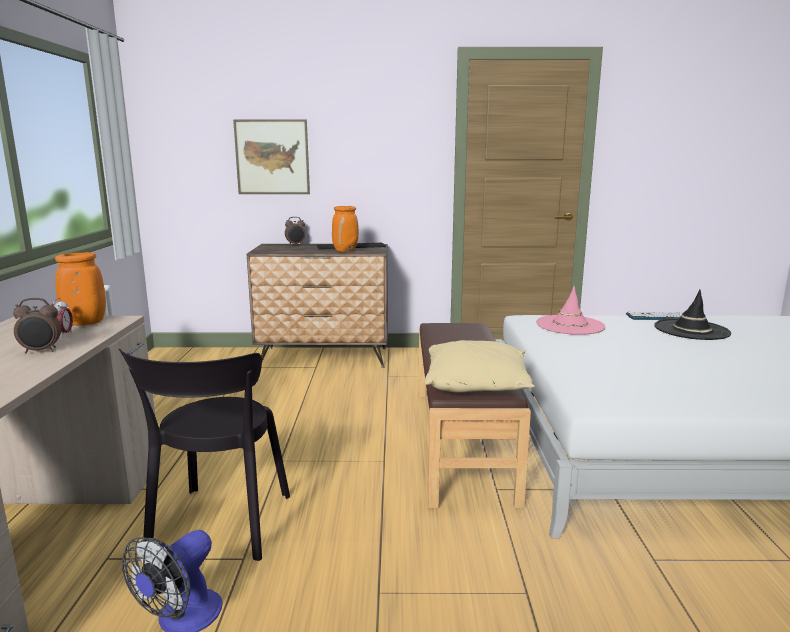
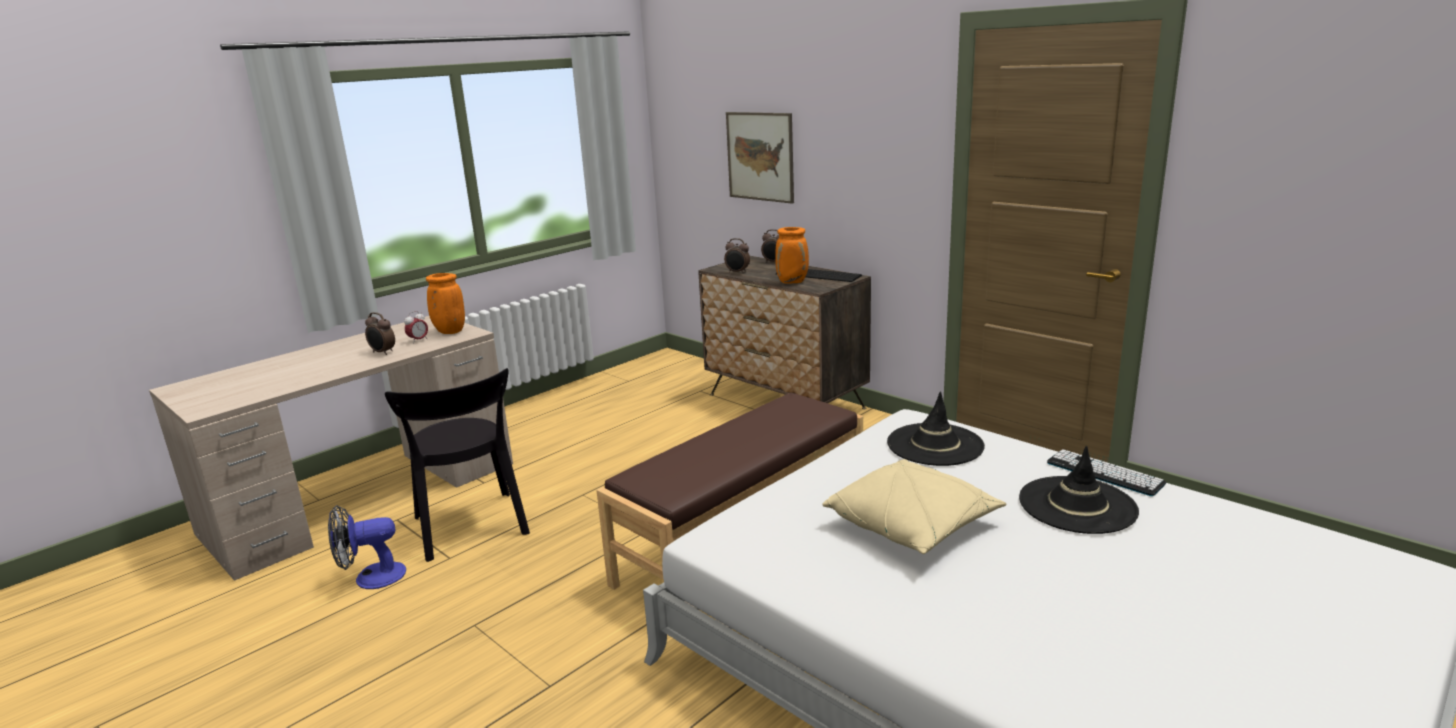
camera: 45 degrees right, 5 degrees up
black chair [119,349,290,561] -> black chair turned 75 degrees counterclockwise [385,368,530,562]
beige pillow [425,340,535,393] -> beige pillow moved to [822,459,1007,554]
pink hat [536,286,605,335] -> black hat [887,391,985,466]
none -> alarm clock [724,238,750,274]

